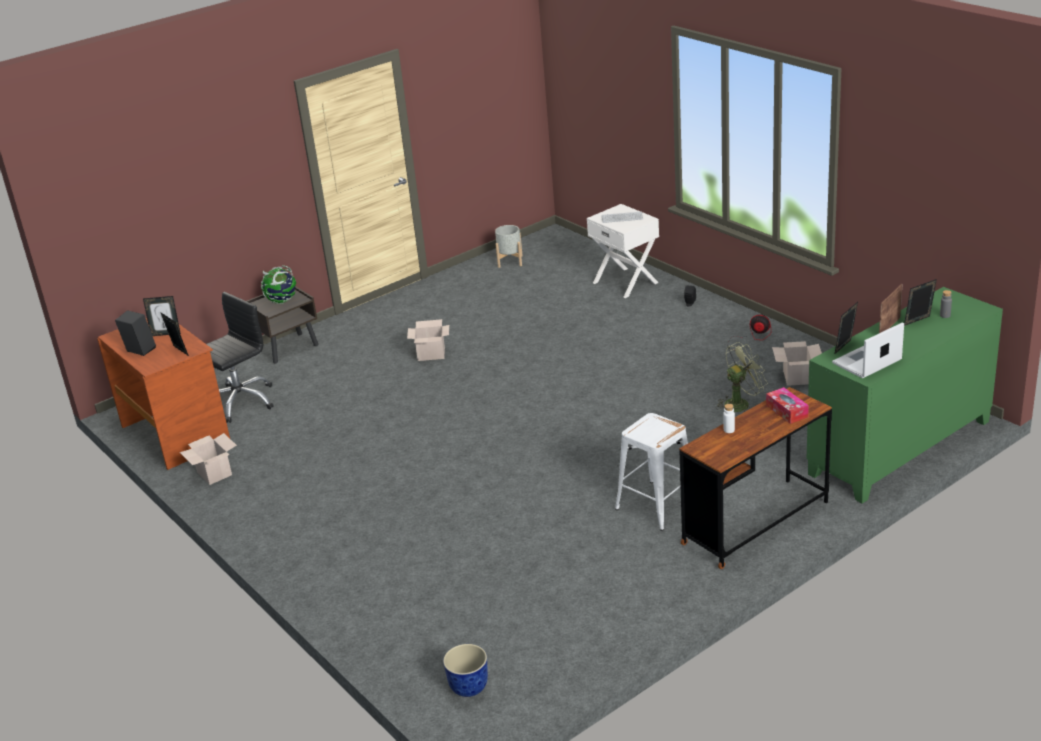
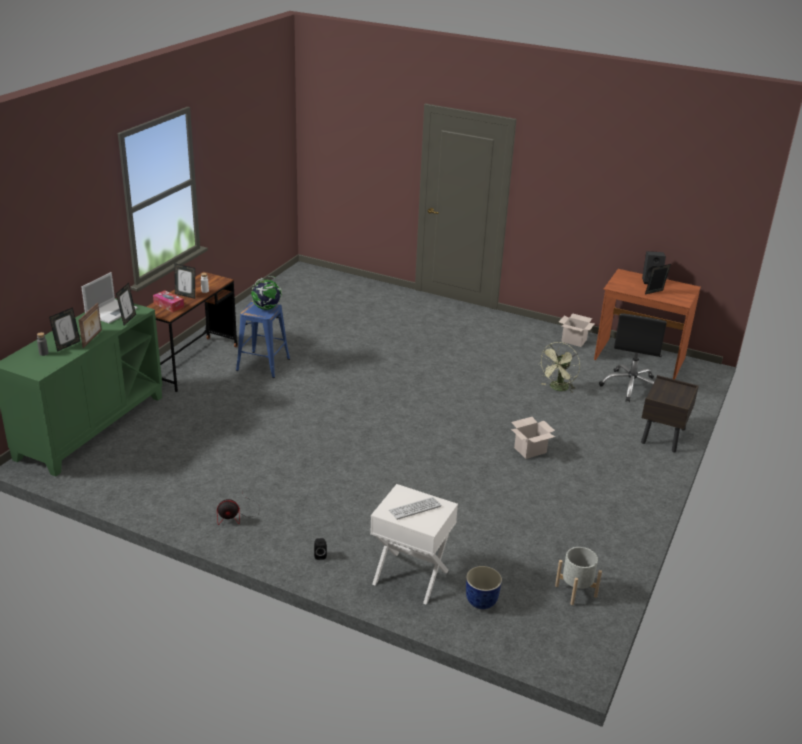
camera: 150 degrees right, 0 degrees up
picture frame [160,312,189,356] -> picture frame moved to [174,263,195,299]
globe [261,265,296,304] -> globe moved to [251,276,282,310]
planter [443,644,488,697] -> planter moved to [466,566,502,609]
white stool [615,413,688,531] -> blue stool [236,301,290,378]
green fan [716,342,768,412] -> green fan moved to [538,342,580,393]
cardboard box [772,341,822,386] -> none

